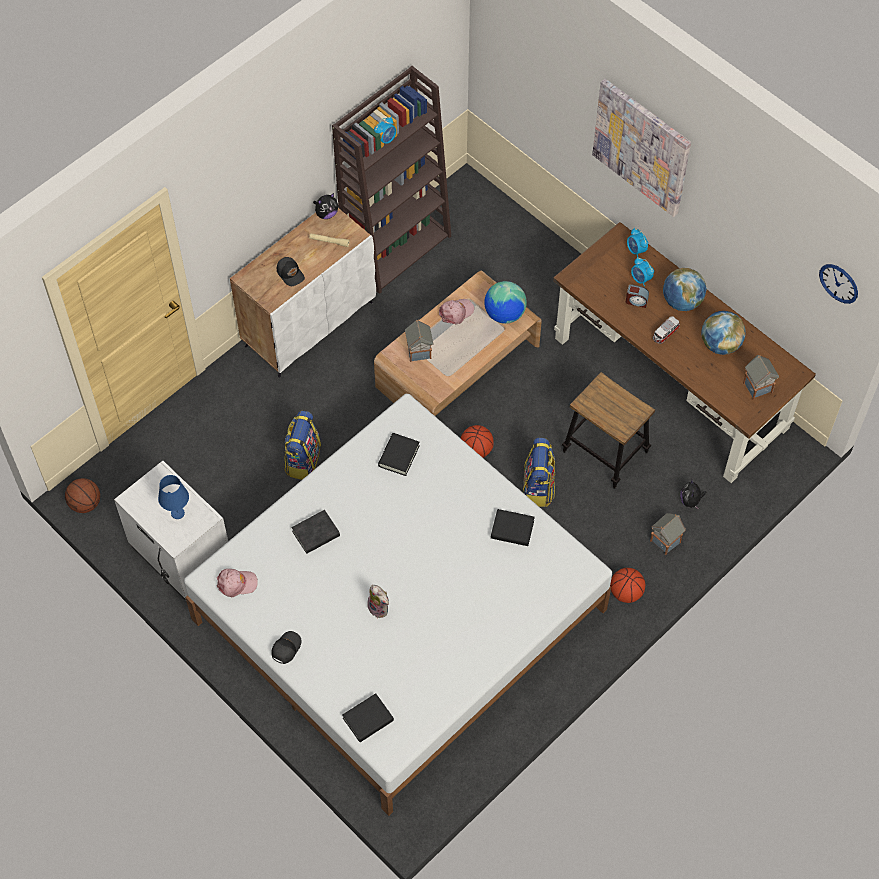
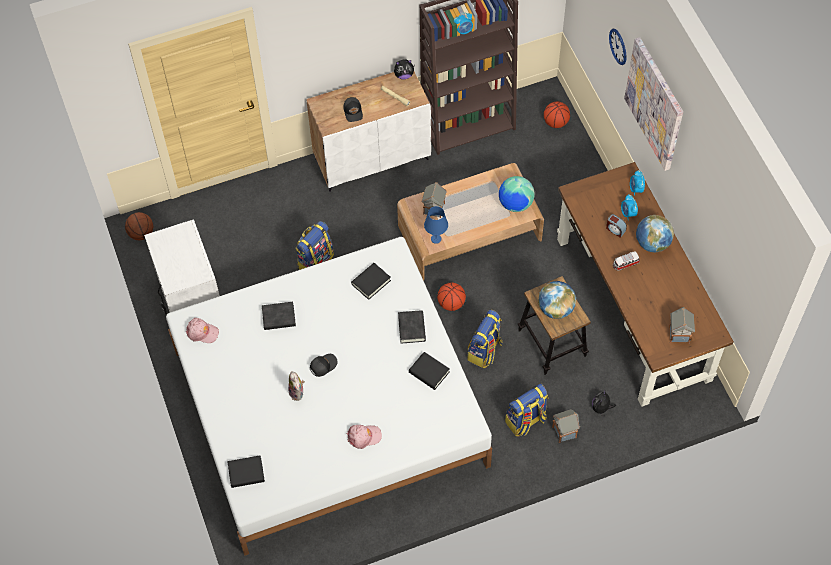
camera: 25 degrees right, 0 degrees up
blue table lamp [158,475,189,519] -> blue table lamp moved to [424,206,448,244]
black cap [271,631,302,664] -> black cap moved to [310,354,338,377]
pink cap [439,299,474,325] -> pink cap moved to [347,425,382,449]
basketball [610,568,645,603] -> basketball moved to [544,102,570,128]
globe [702,311,746,355] -> globe moved to [538,281,576,319]
wall clock [819,264,858,304] -> wall clock moved to [609,29,627,65]
none -> black book [398,310,426,344]
none -> backpack [505,383,548,437]

